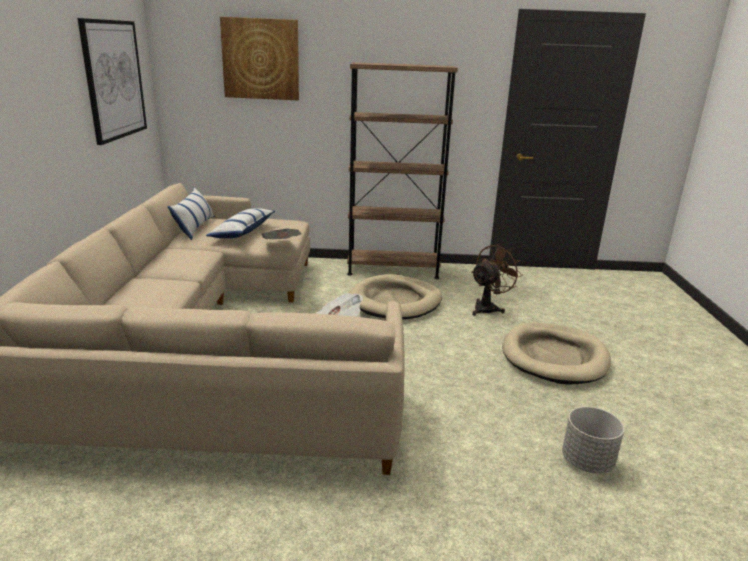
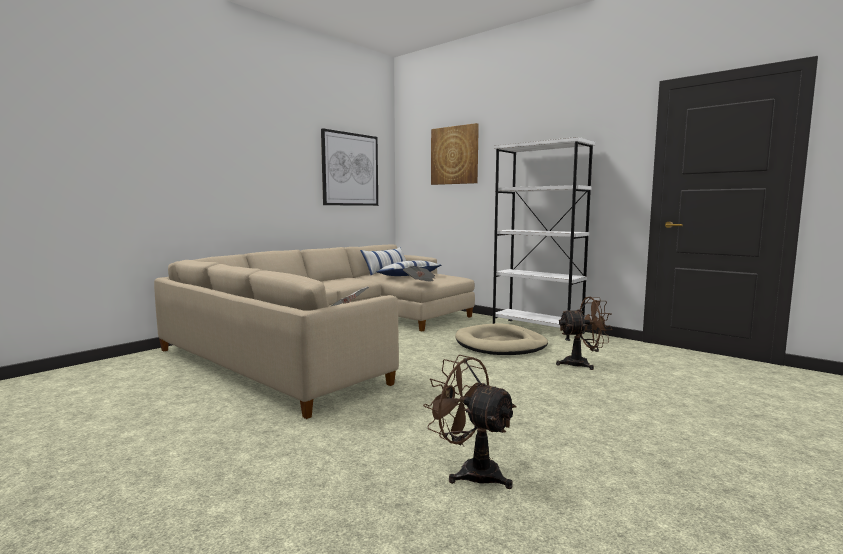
camera: 40 degrees right, 15 degrees down
brown bookcase [347,62,458,279] -> white bookcase [493,137,595,341]
beige dog bed [502,322,611,385] -> none
grey planter [562,407,624,473] -> brown fan [423,355,517,489]

